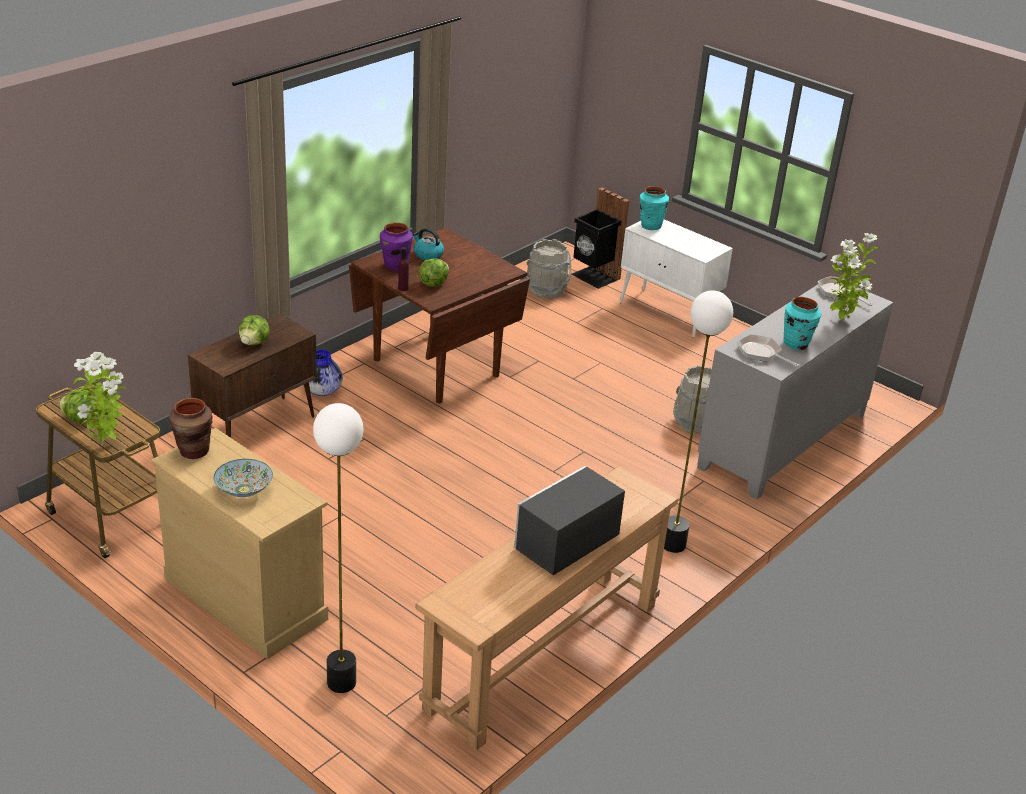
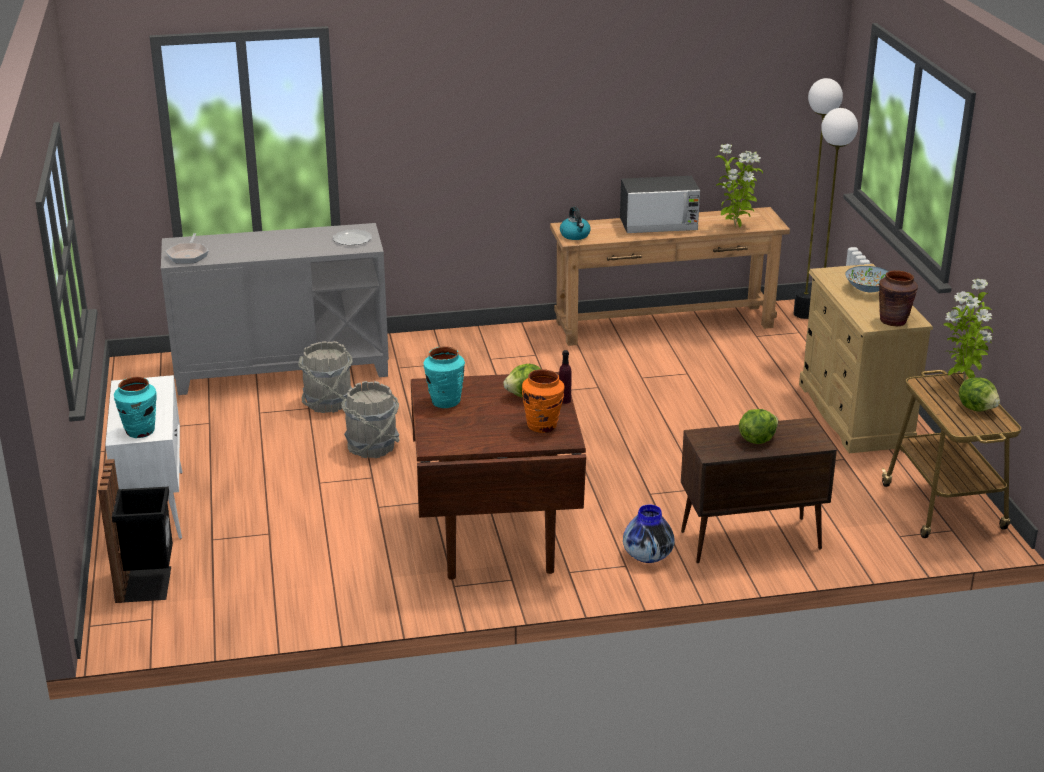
camera: 140 degrees left, 5 degrees down
purple vase [380,222,413,272] -> orange vase [522,369,564,433]
kettle [413,228,444,260] -> kettle moved to [560,207,591,240]
grey bucket [526,239,571,299] -> grey bucket moved to [341,381,400,458]
floor lamp [664,290,733,553] -> floor lamp moved to [794,78,843,319]
frying pan [737,334,799,367] -> plate [333,229,372,245]
turquoise vase [784,297,821,350] -> turquoise vase moved to [423,346,465,408]
potted plant [829,233,879,321] -> potted plant moved to [715,144,763,228]

